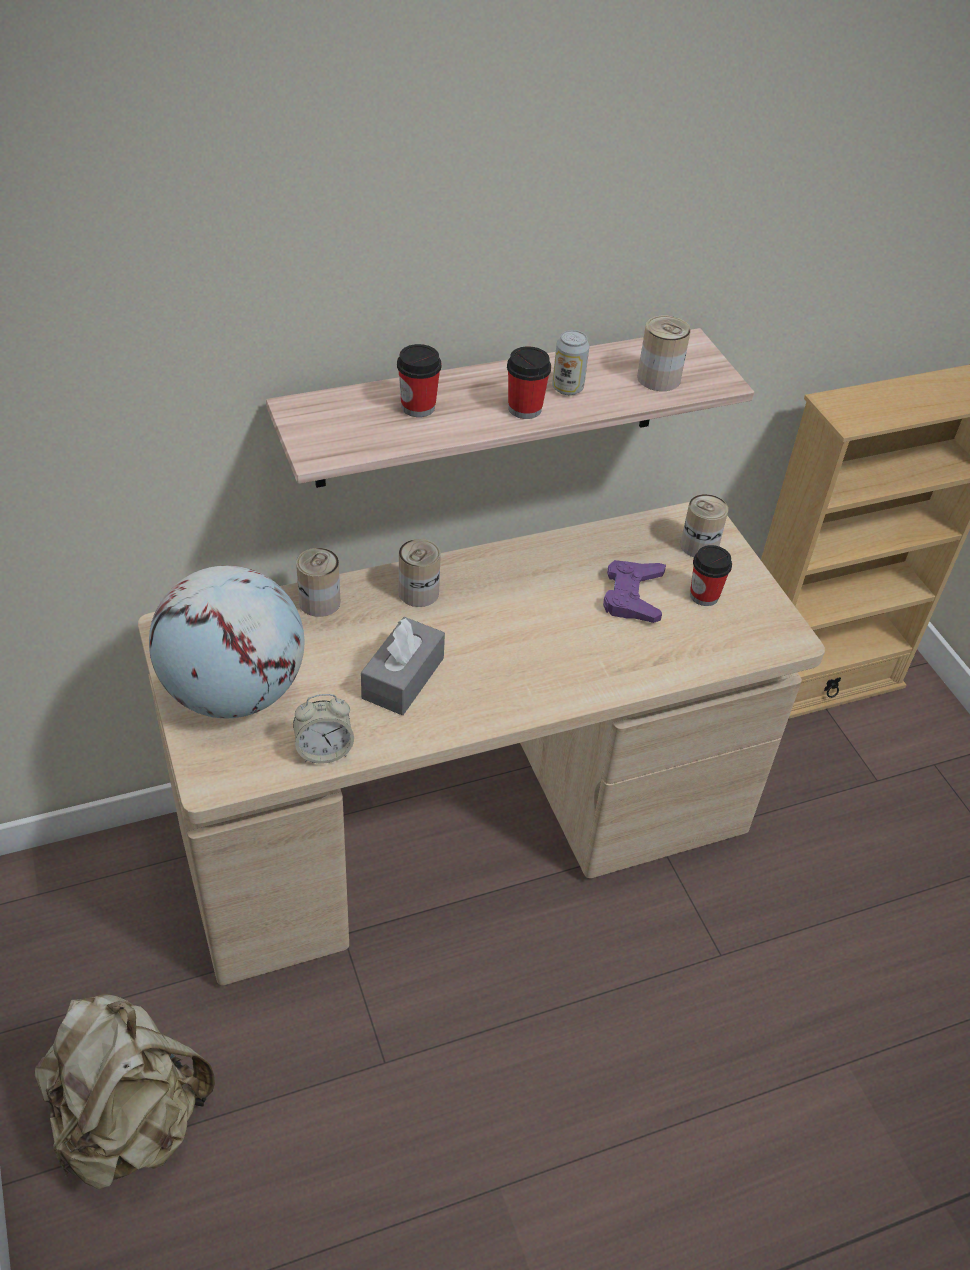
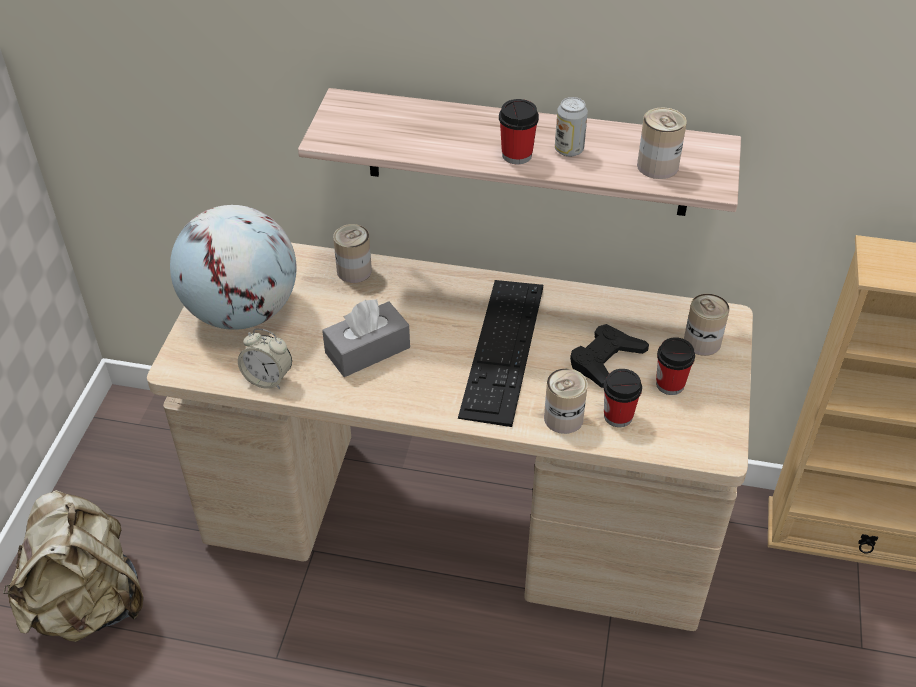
camera: 35 degrees right, 0 degrees up
cup [397,344,442,417] -> cup moved to [603,369,642,427]
can [399,539,441,607] -> can moved to [544,368,588,434]
purple game controller [603,560,666,623] -> black game controller [570,324,649,388]
none -> keyboard [458,280,543,427]

